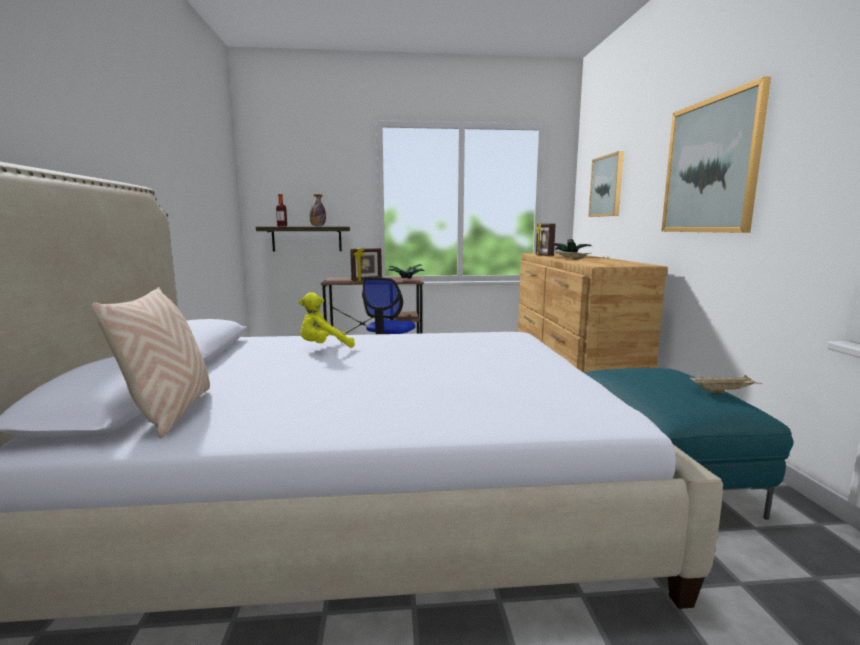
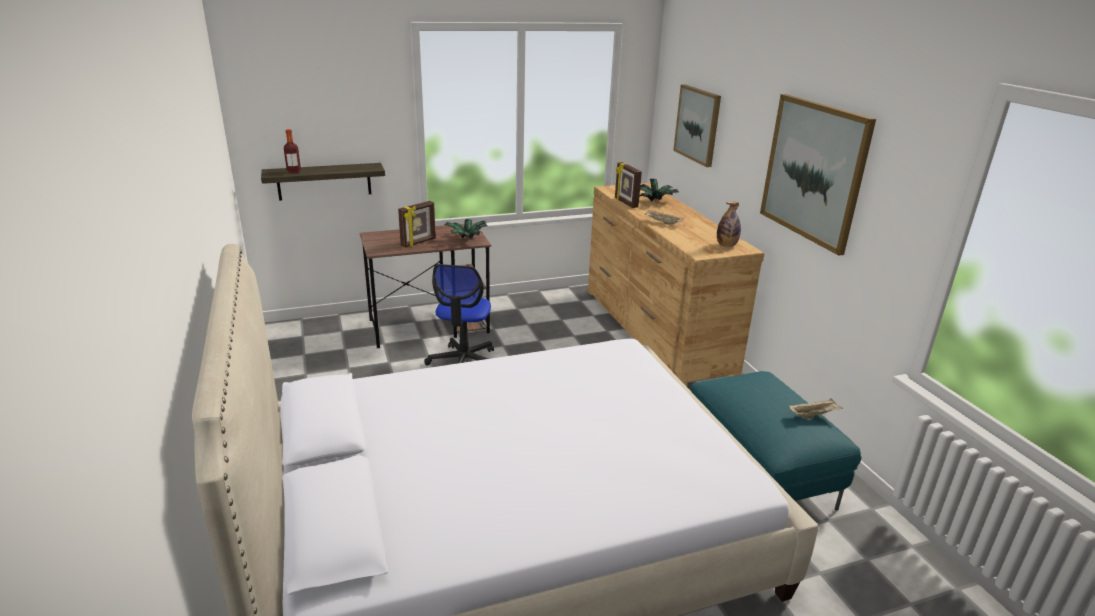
camera: 15 degrees left, 15 degrees up
beige pillow [91,287,210,439] -> none
yellow plush toy [299,292,355,348] -> none
bottle [310,194,326,227] -> bottle moved to [717,202,741,247]

